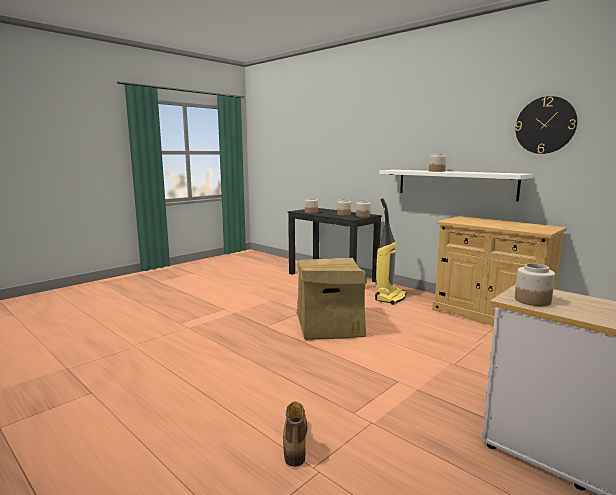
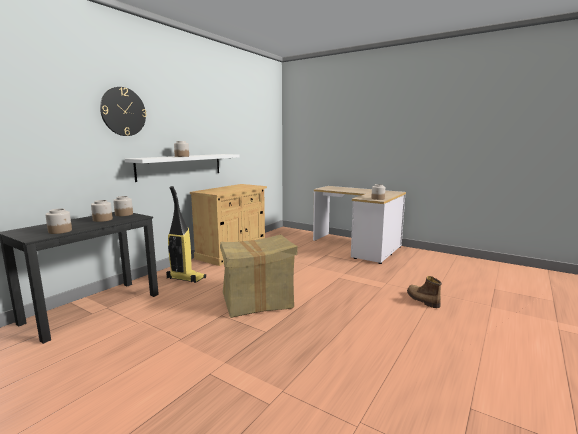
camera: 100 degrees left, 0 degrees up
boot [283,402,308,467] -> boot turned 75 degrees clockwise [407,276,442,308]
wall clock [515,96,577,154] -> wall clock moved to [100,87,147,136]

